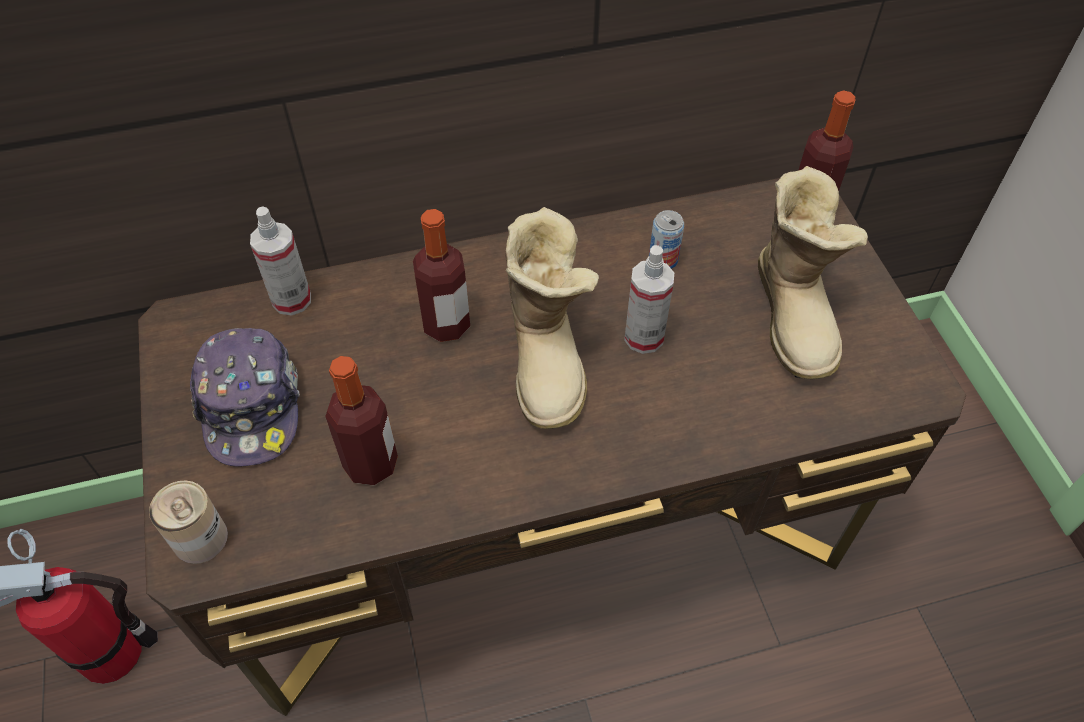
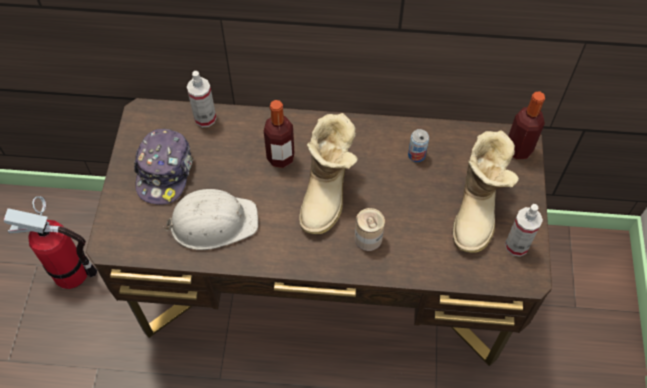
camera: 20 degrees right, 5 degrees up
can [149,481,228,564] -> can moved to [355,208,385,251]
bottle [325,356,398,485] -> white hard hat [163,189,258,250]
spray bottle [624,245,674,354] -> spray bottle moved to [505,204,543,257]

